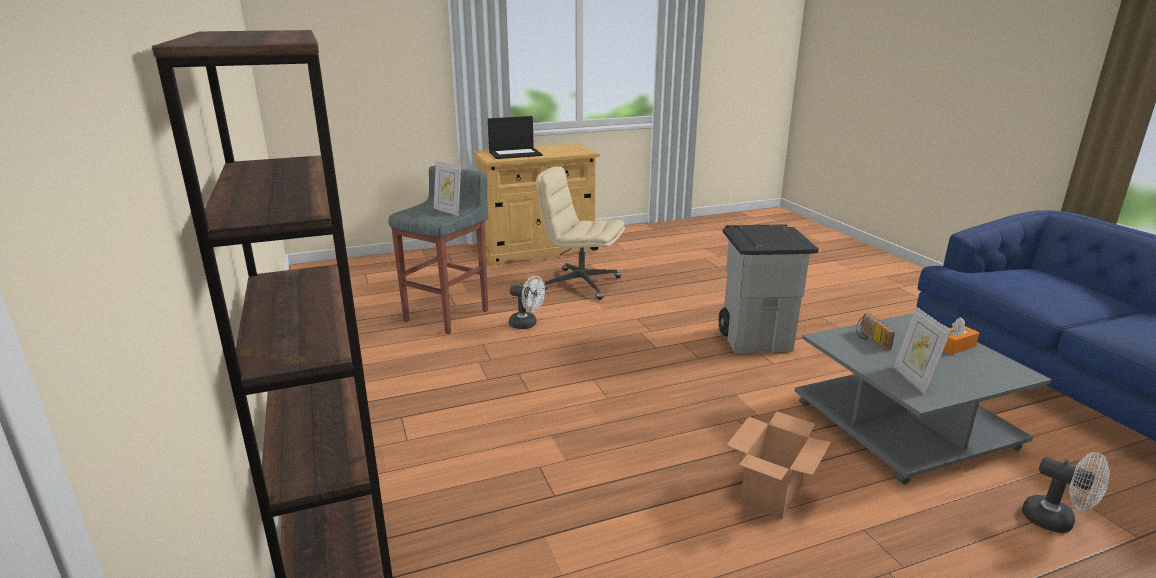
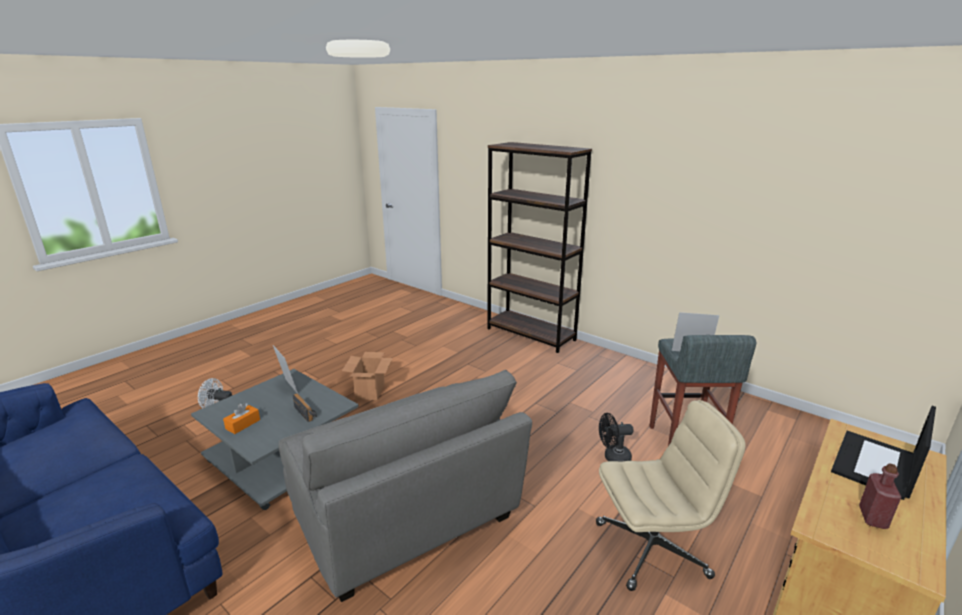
camera: 150 degrees right, 0 degrees up
white fan [509,276,545,329] -> black fan [599,413,634,462]
grey trash can [718,224,819,354] -> grey armchair [278,370,532,602]
none -> red bottle [859,463,901,529]

